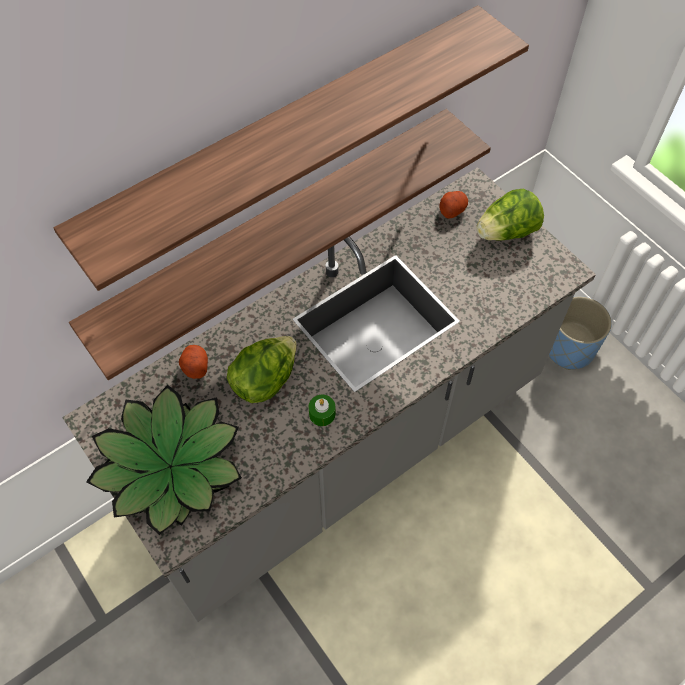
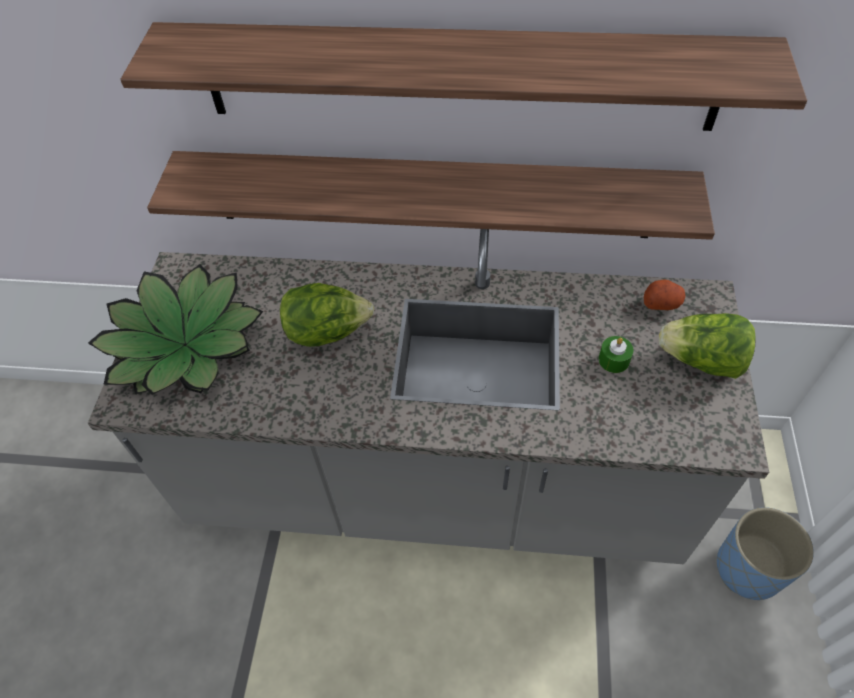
camera: 45 degrees right, 5 degrees down
potato [179,345,208,379] -> none
green candle [309,395,336,426] -> green candle moved to [598,336,634,373]

